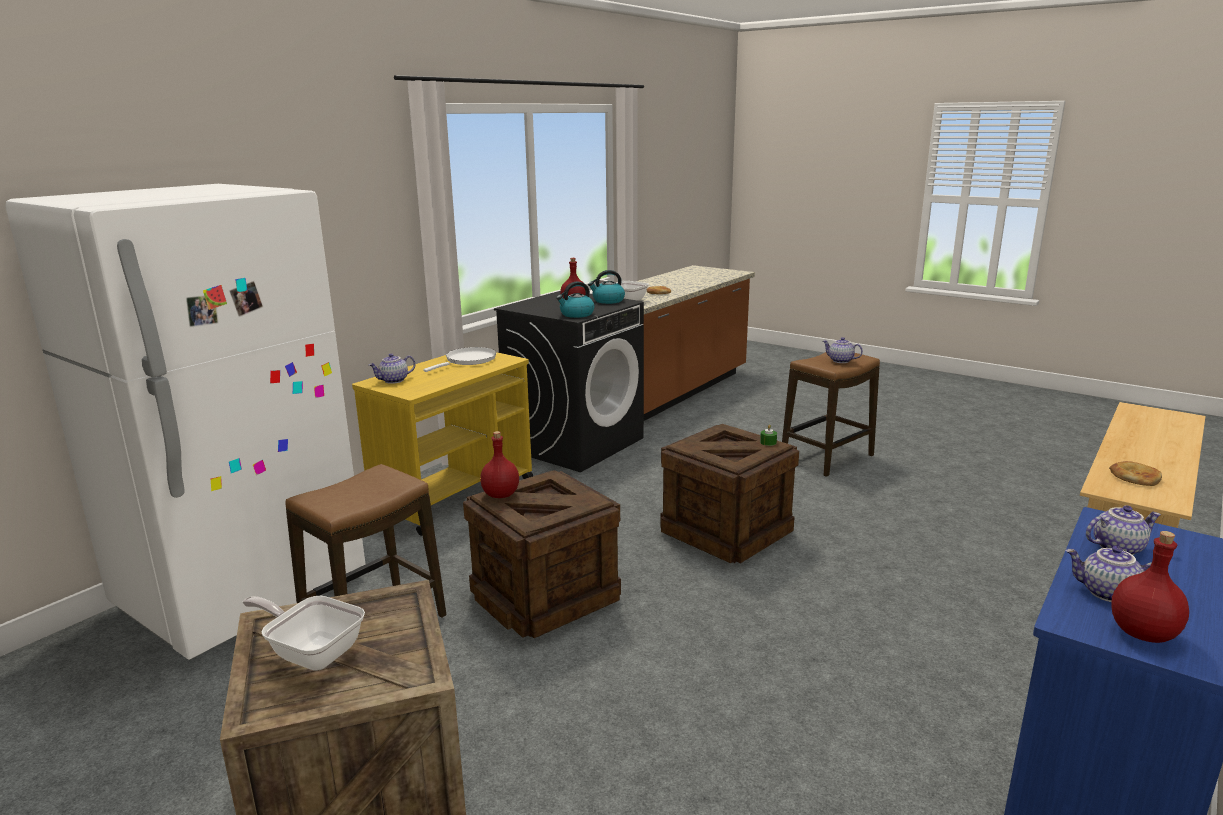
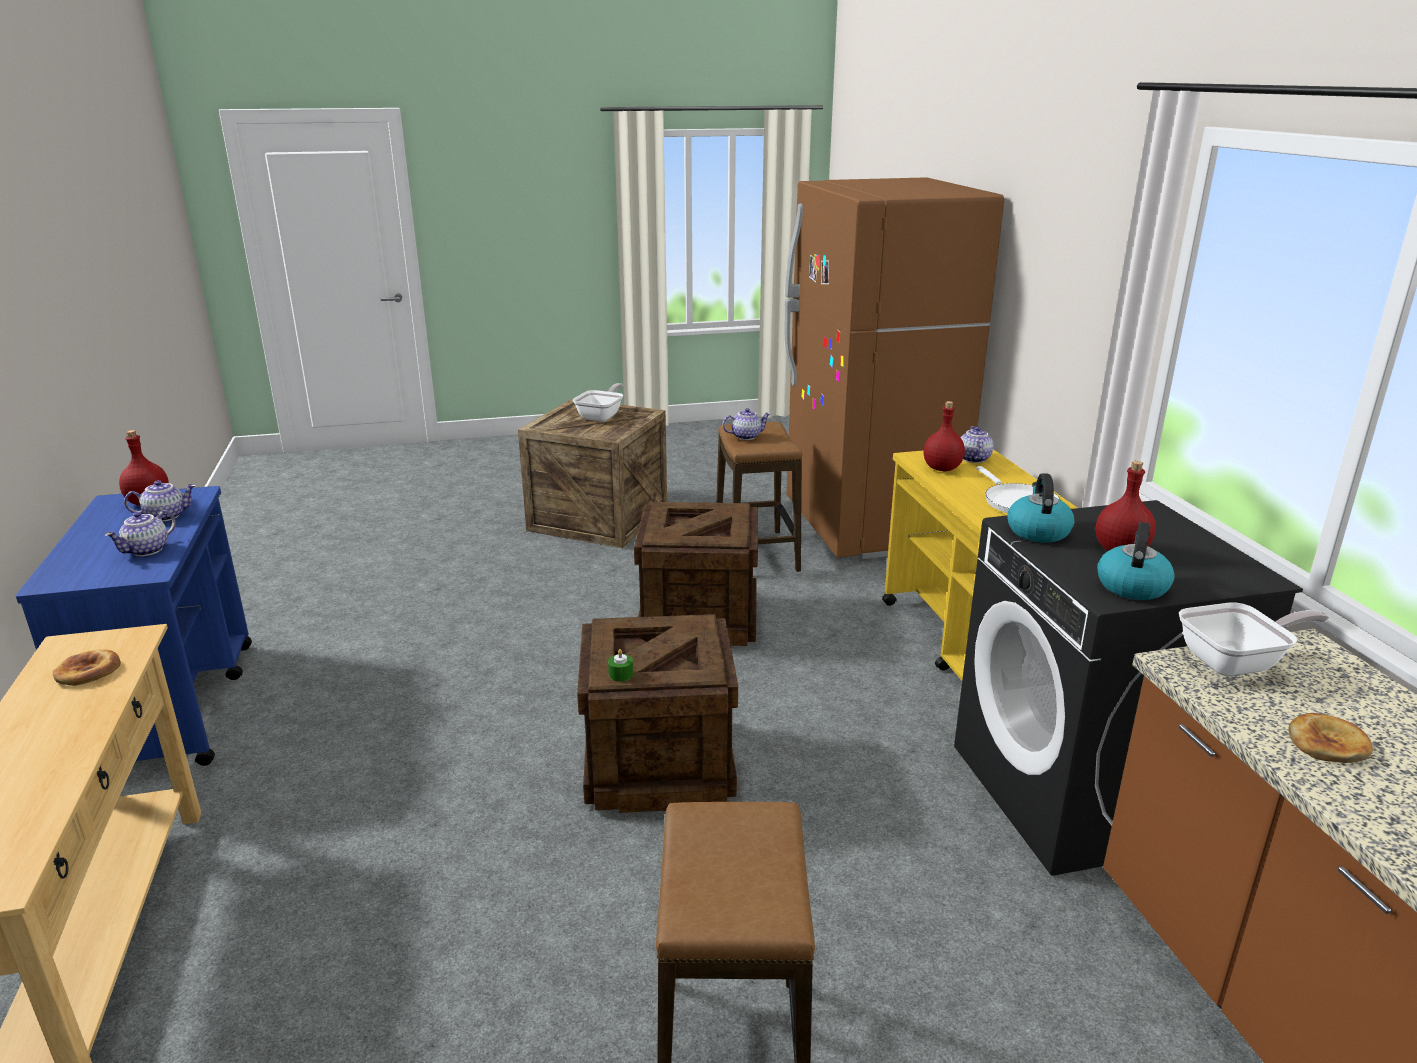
camera: 130 degrees right, 5 degrees up
white fridge [5,184,366,660] -> brown fridge [785,177,1004,559]
frying pan [243,596,365,671] -> frying pan turned 45 degrees counterclockwise [573,383,623,421]
red bottle [480,431,519,498] -> red bottle moved to [924,401,965,471]
teapot [823,337,863,363] -> teapot moved to [722,408,770,440]

